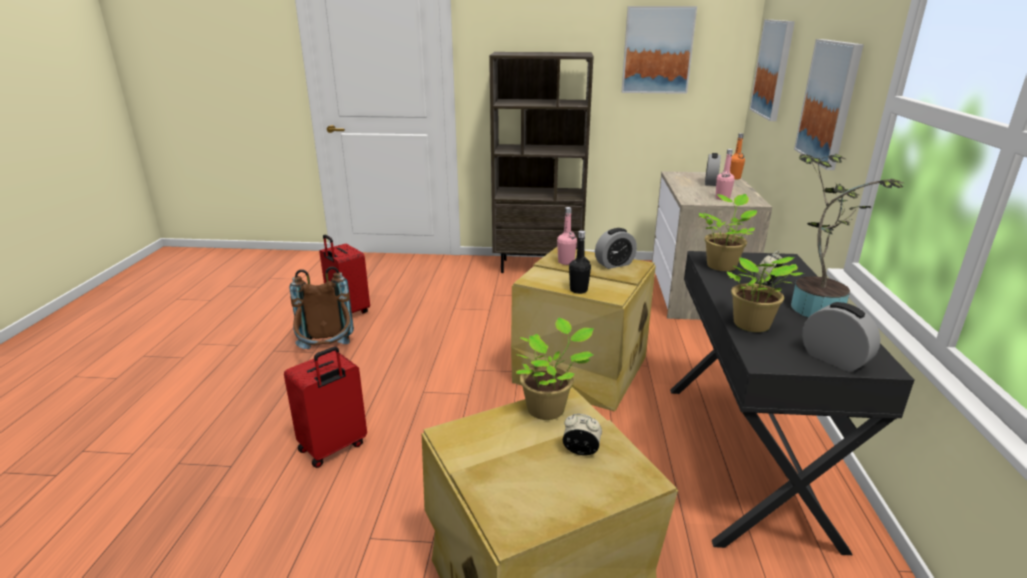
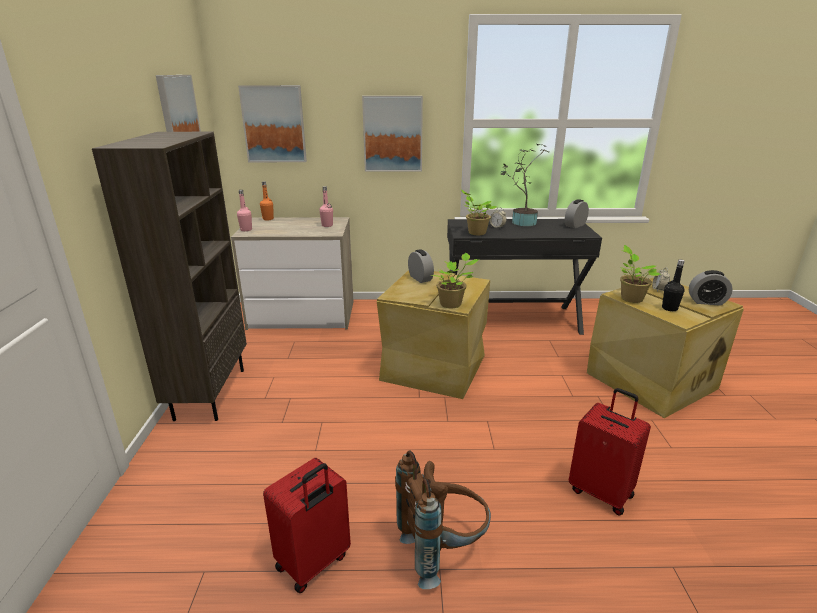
camera: 95 degrees left, 0 degrees up
pink bottle [557,207,577,265] -> pink bottle moved to [237,190,252,231]
black bottle [569,230,591,294] -> black bottle moved to [662,259,685,311]
alarm clock [705,153,721,186] -> alarm clock moved to [689,270,733,306]
potted plant [727,257,804,332] -> potted plant moved to [431,253,478,308]

